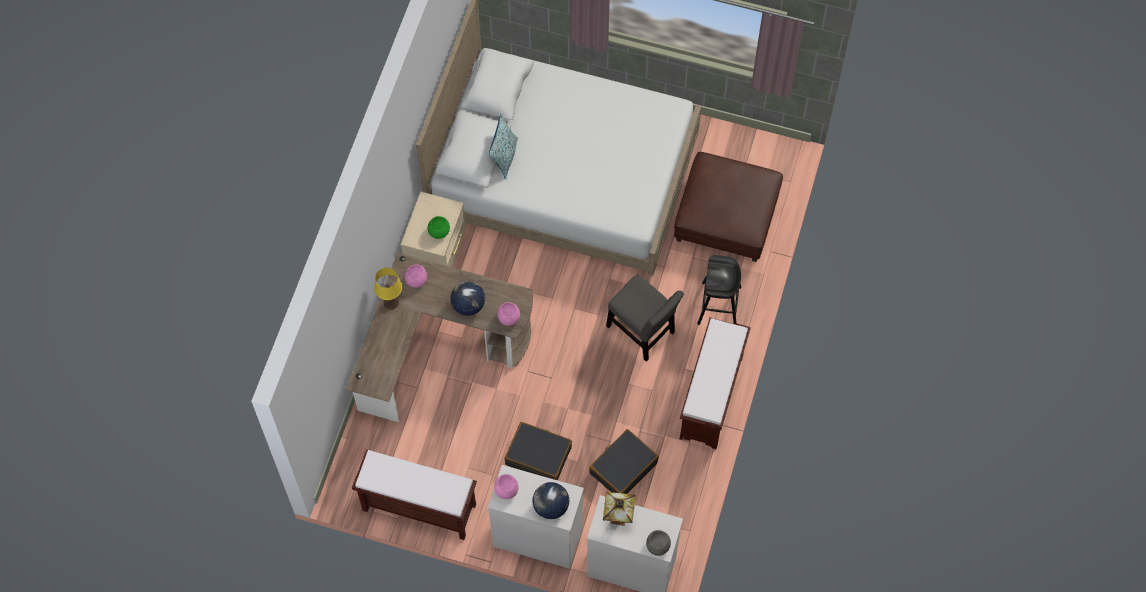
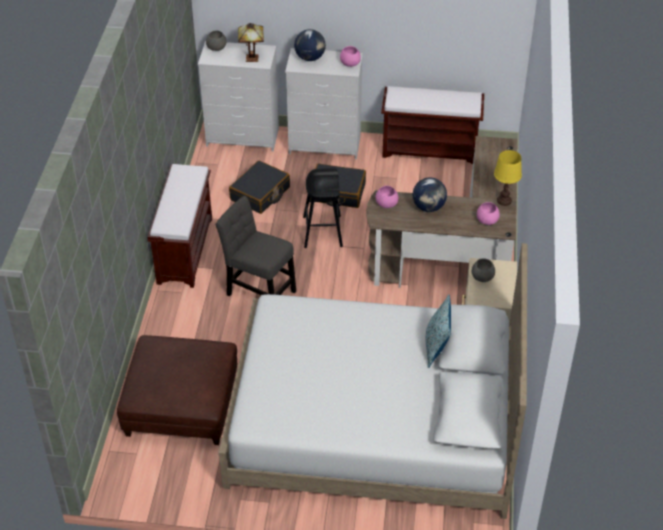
camera: 170 degrees right, 20 degrees down
green bowl [428,216,450,239] -> grey bowl [472,258,495,282]
black stool [697,255,741,325] -> black stool moved to [303,168,343,248]

